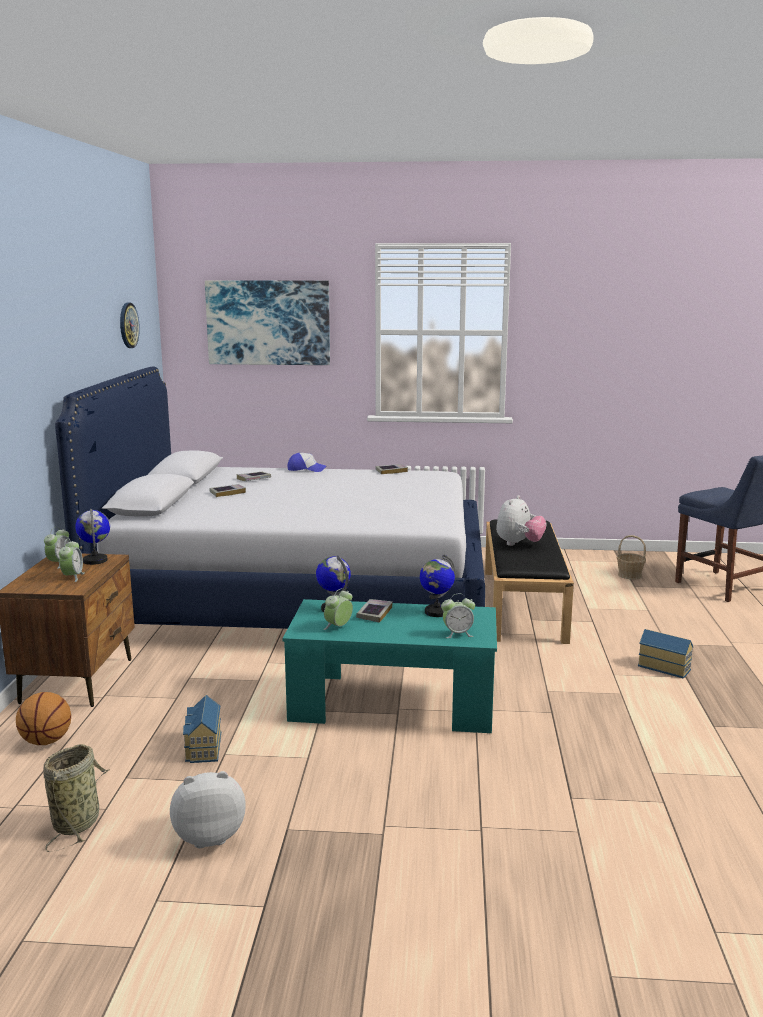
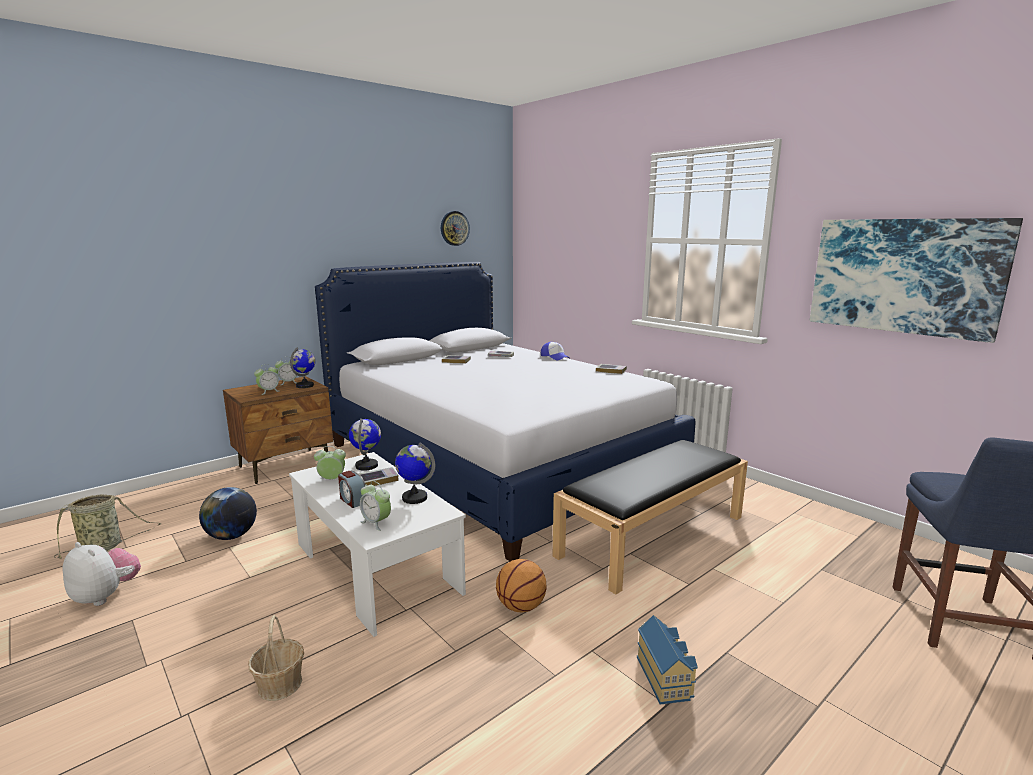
camera: 45 degrees right, 0 degrees up
basketball [16,692,71,745] -> basketball moved to [496,559,547,612]
toy house [183,695,221,763] -> globe [199,487,257,540]
picture [205,280,330,365] -> picture moved to [810,218,1023,343]
turquoise coffee table [283,599,497,733] -> white coffee table [289,452,466,637]
plush toy [496,495,546,546] -> none
basket [617,535,646,579] -> basket moved to [248,615,304,701]
none -> alarm clock [338,471,366,508]

